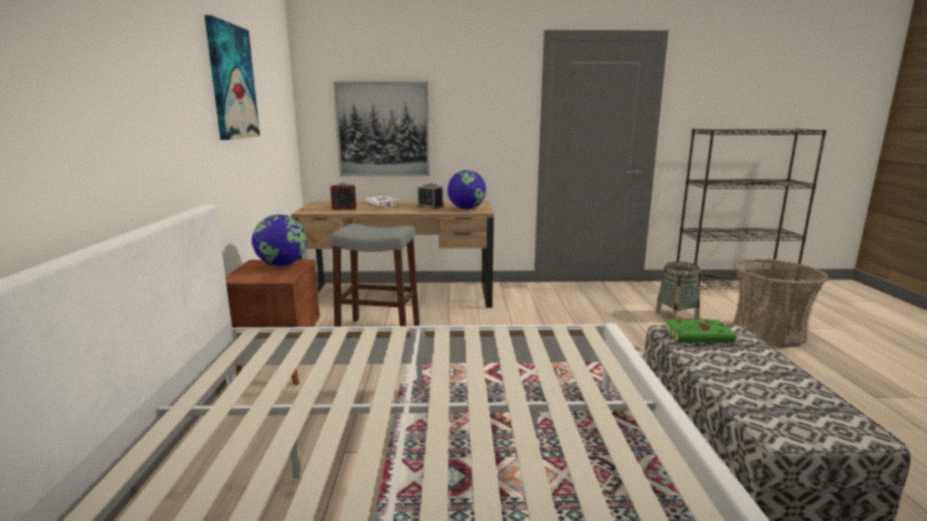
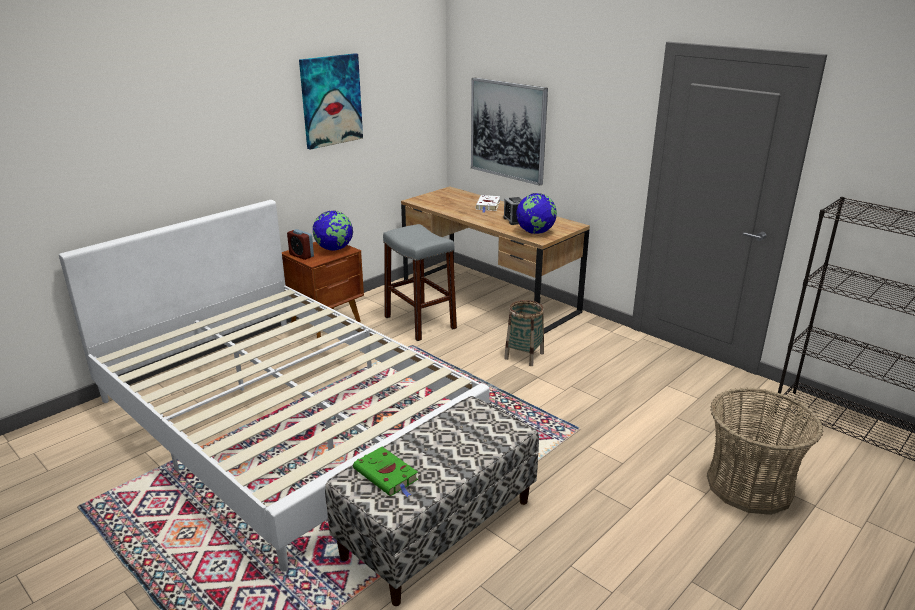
camera: 45 degrees right, 10 degrees up
alarm clock [330,183,357,210] -> alarm clock moved to [287,229,314,260]
basket [655,262,701,320] -> basket moved to [504,300,544,366]
green book [664,319,738,343] -> green book moved to [353,447,418,497]

